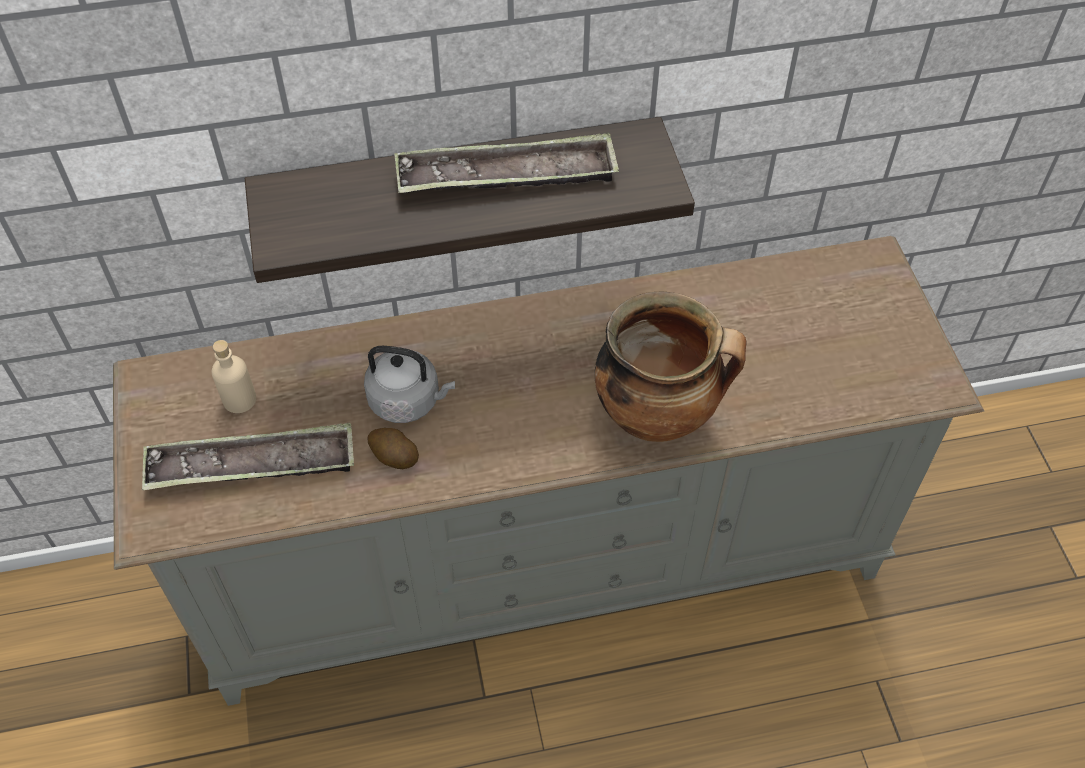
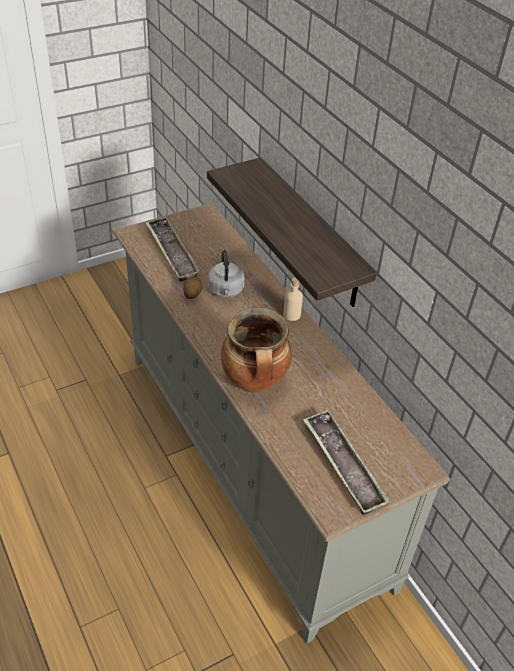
camera: 70 degrees right, 10 degrees down
beige bottle [212,340,256,413] -> beige bottle moved to [284,277,303,321]
tray [394,133,619,193] -> tray moved to [303,410,390,515]

